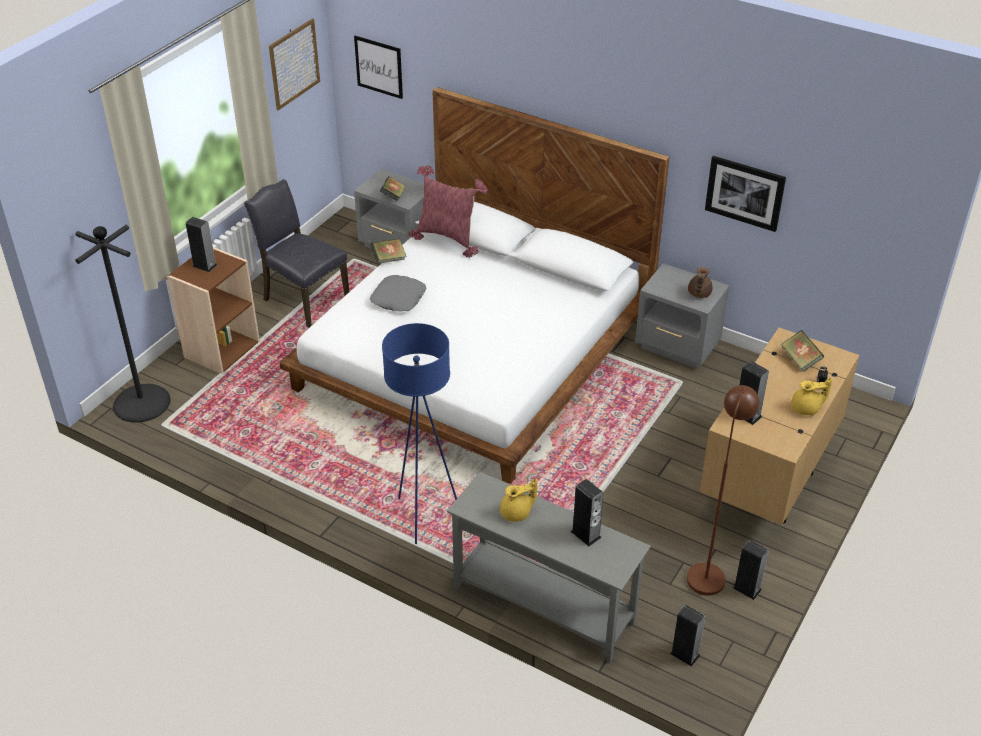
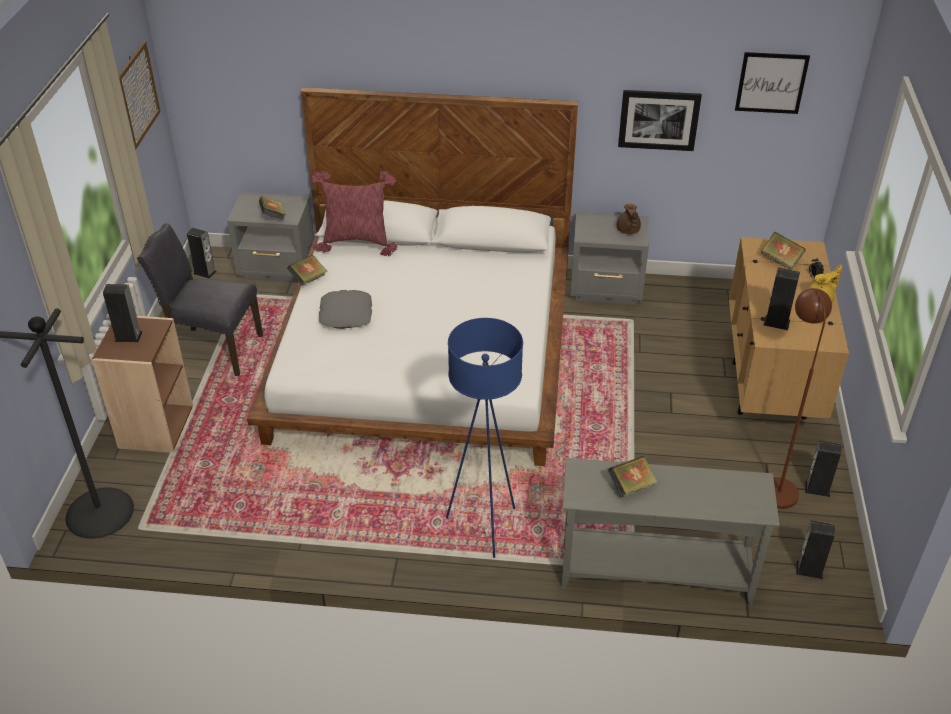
camera: 25 degrees left, 0 degrees up
picture [354,36,403,99] -> picture moved to [735,52,810,114]
yellow teapot [500,478,537,522] -> book [608,456,658,497]
speaker [571,479,603,546] -> speaker moved to [187,228,217,279]

